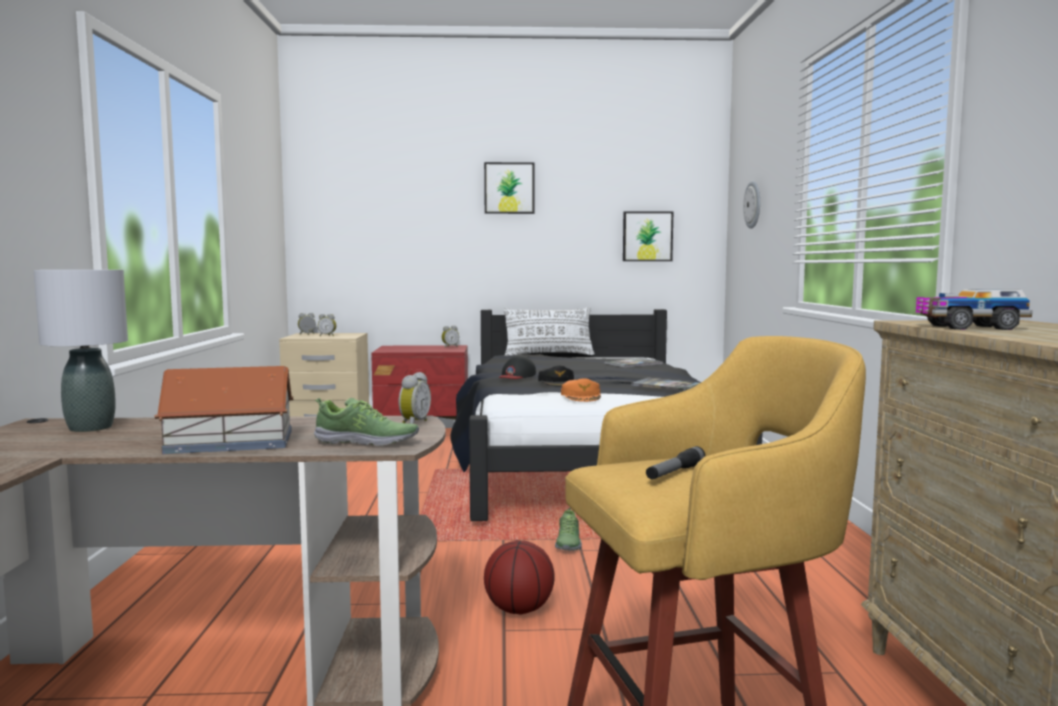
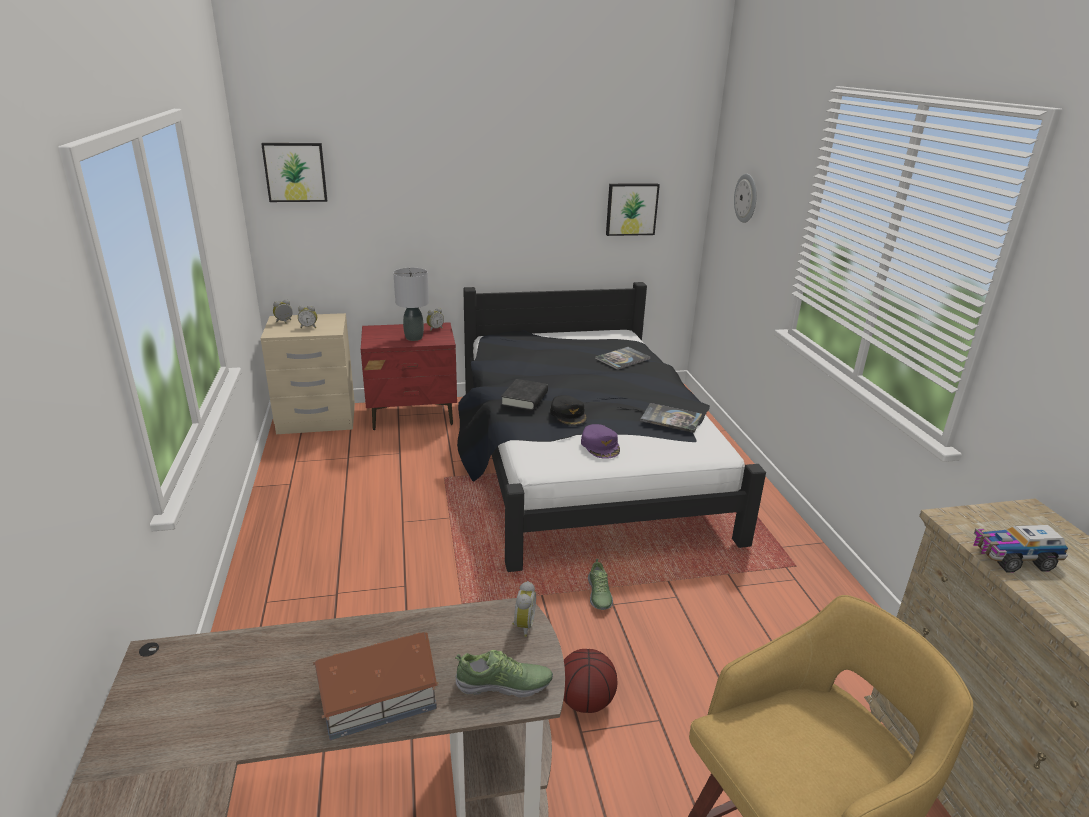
camera: 10 degrees left, 20 degrees up
grey table lamp [34,270,128,432] -> grey table lamp moved to [393,268,429,341]
picture [484,162,535,214] -> picture moved to [261,143,328,202]
black cap [499,355,536,379] -> black book [501,379,548,411]
white pillow [503,307,595,356] -> none
orange cap [561,378,601,402] -> purple cap [581,424,620,459]
flashlight [646,446,705,479] -> none

